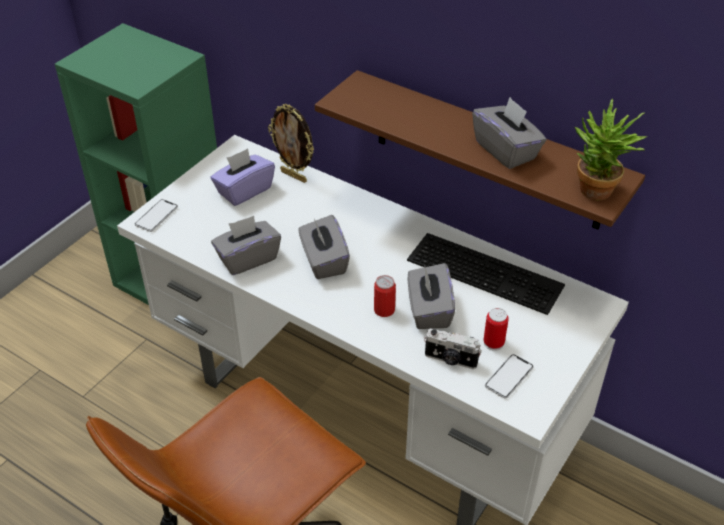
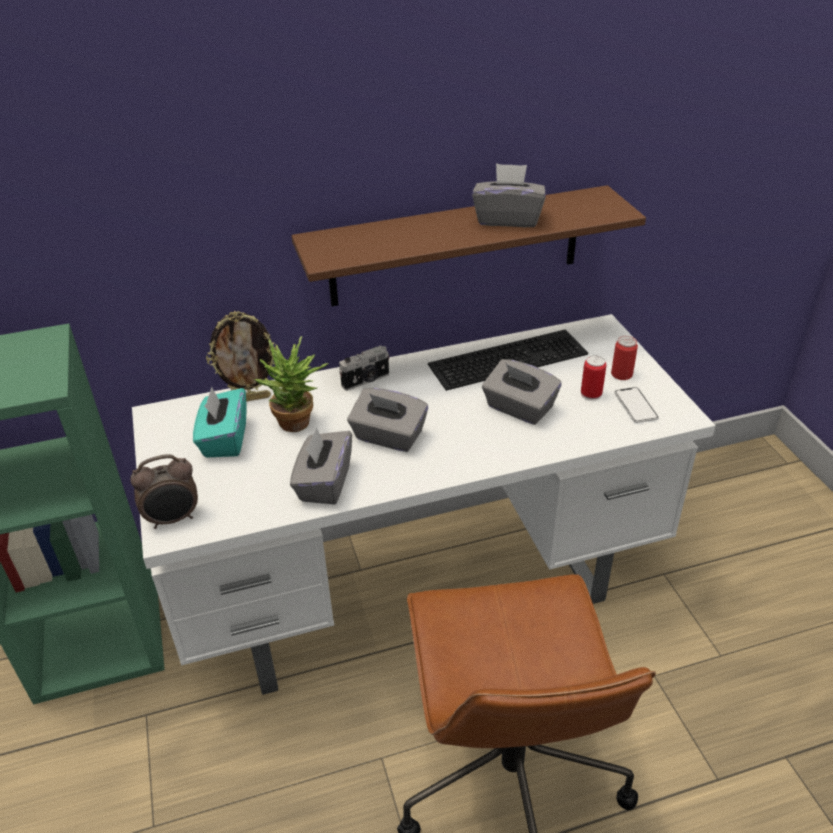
camera: 50 degrees left, 5 degrees down
phone [135,199,178,232] -> alarm clock [131,454,198,529]
purple tissue box [211,148,275,206] -> turquoise tissue box [193,387,247,458]
can [374,275,396,317] -> can moved to [611,336,638,380]
camera [424,328,482,369] -> camera moved to [339,346,389,391]
potted plant [575,99,647,200] -> potted plant moved to [254,336,329,432]

